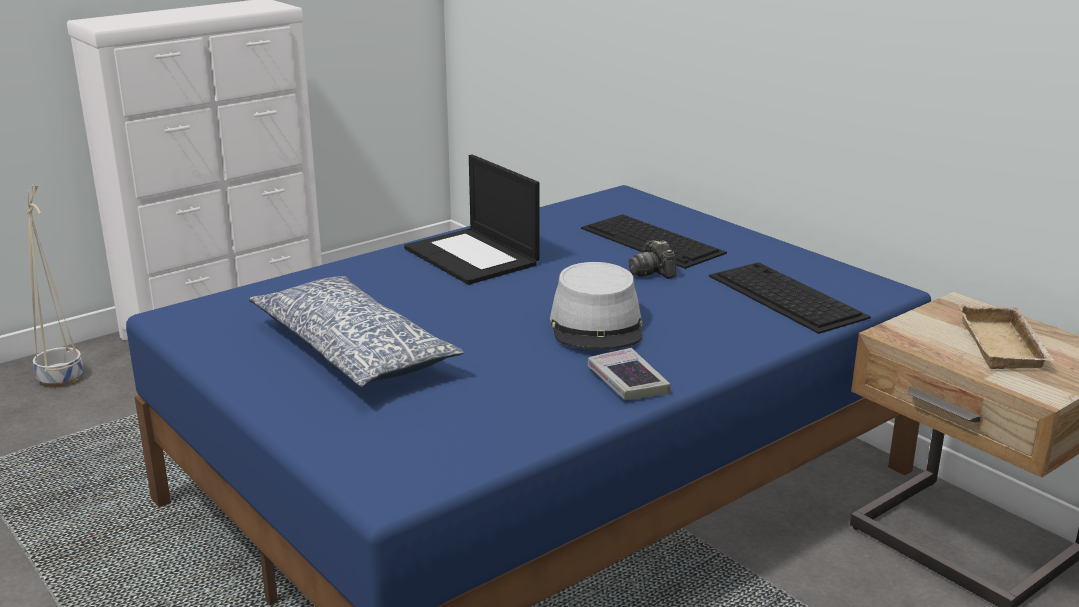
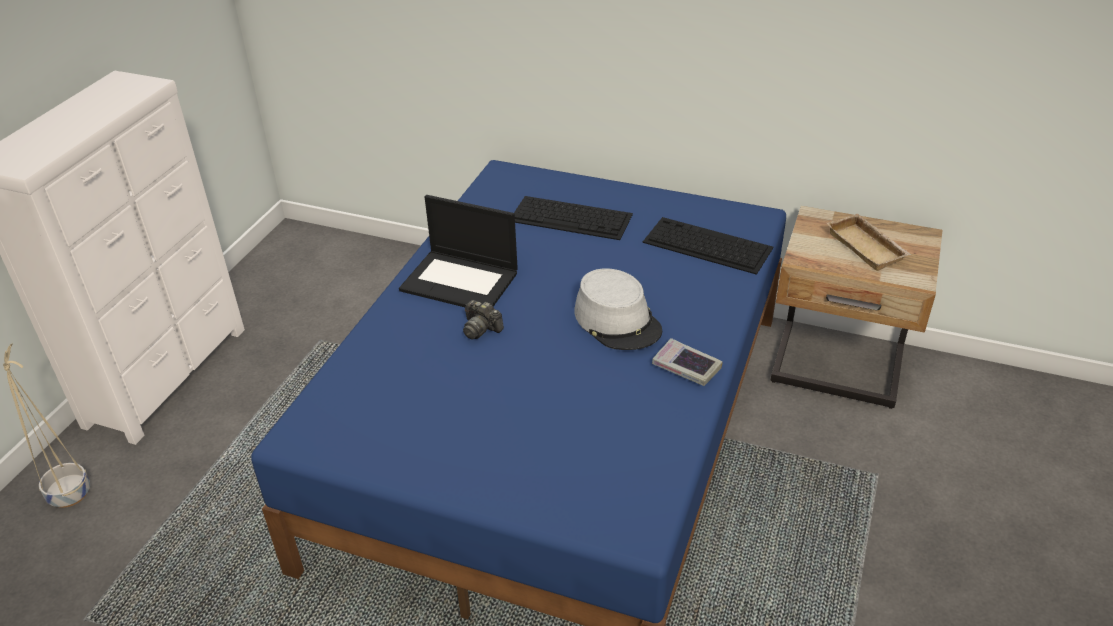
camera: 30 degrees left, 15 degrees up
pillow [249,276,464,388] -> none
camera [629,240,676,279] -> camera moved to [463,300,504,340]

